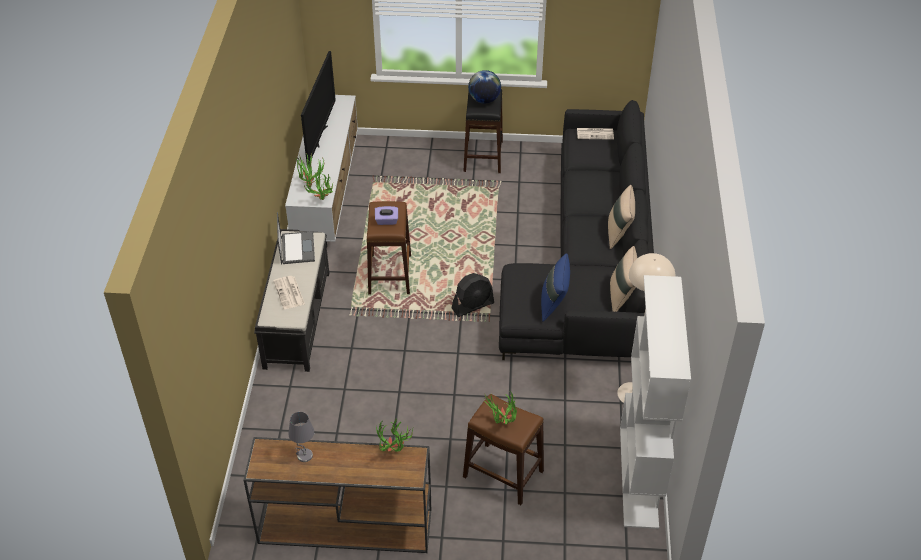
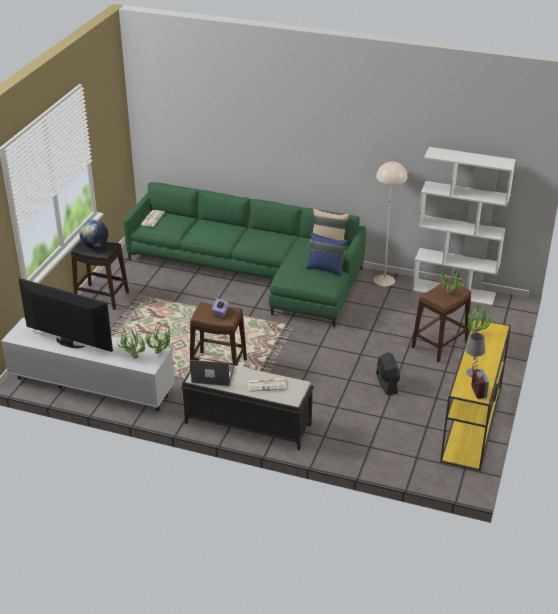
camera: 75 degrees left, 10 degrees down
brown console table [243,437,431,553] -> yellow console table [440,318,511,471]
black fan [452,273,494,317] -> black fan moved to [376,352,400,395]
black sofa [499,100,654,360] -> green sofa [124,182,366,327]
beige pillow [608,185,635,249] -> none
none -> alarm clock [471,369,489,399]

